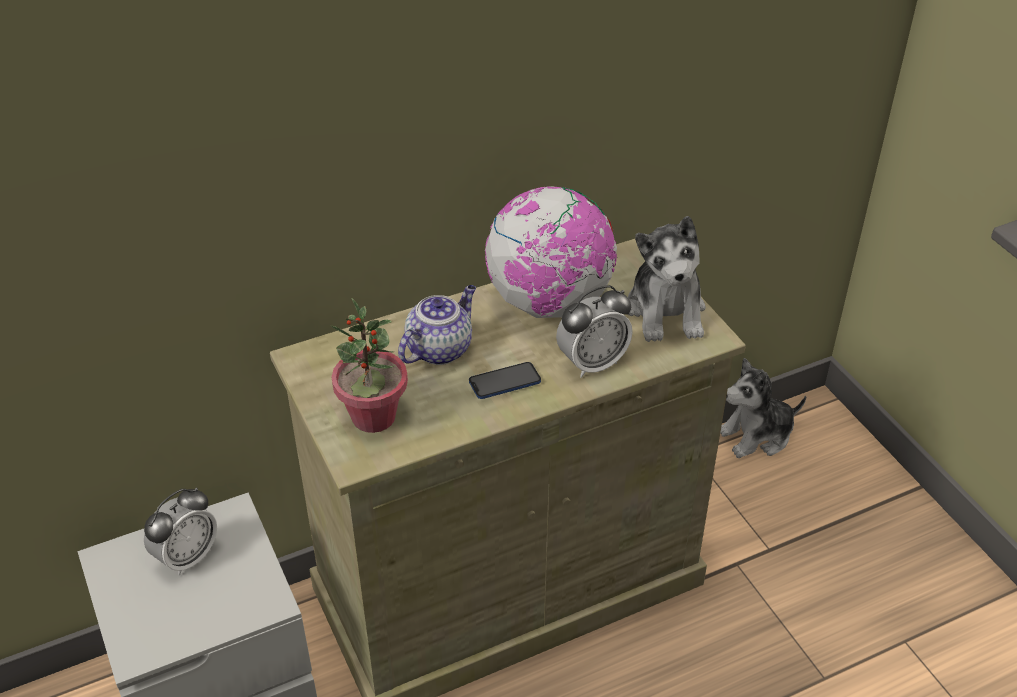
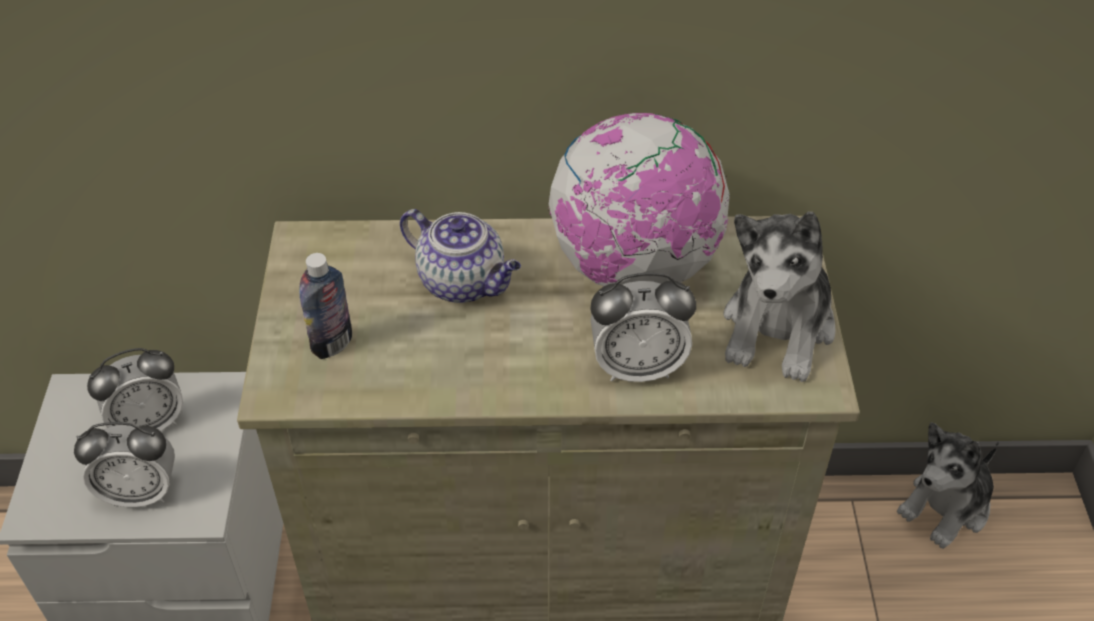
camera: 25 degrees right, 5 degrees up
potted plant [330,298,408,433] -> bottle [299,253,352,359]
teapot [398,285,476,365] -> teapot turned 60 degrees clockwise [400,209,521,303]
phone [469,362,541,399] -> none
plush toy [720,358,806,458] -> plush toy turned 45 degrees counterclockwise [897,422,999,549]
none -> alarm clock [74,422,175,507]

